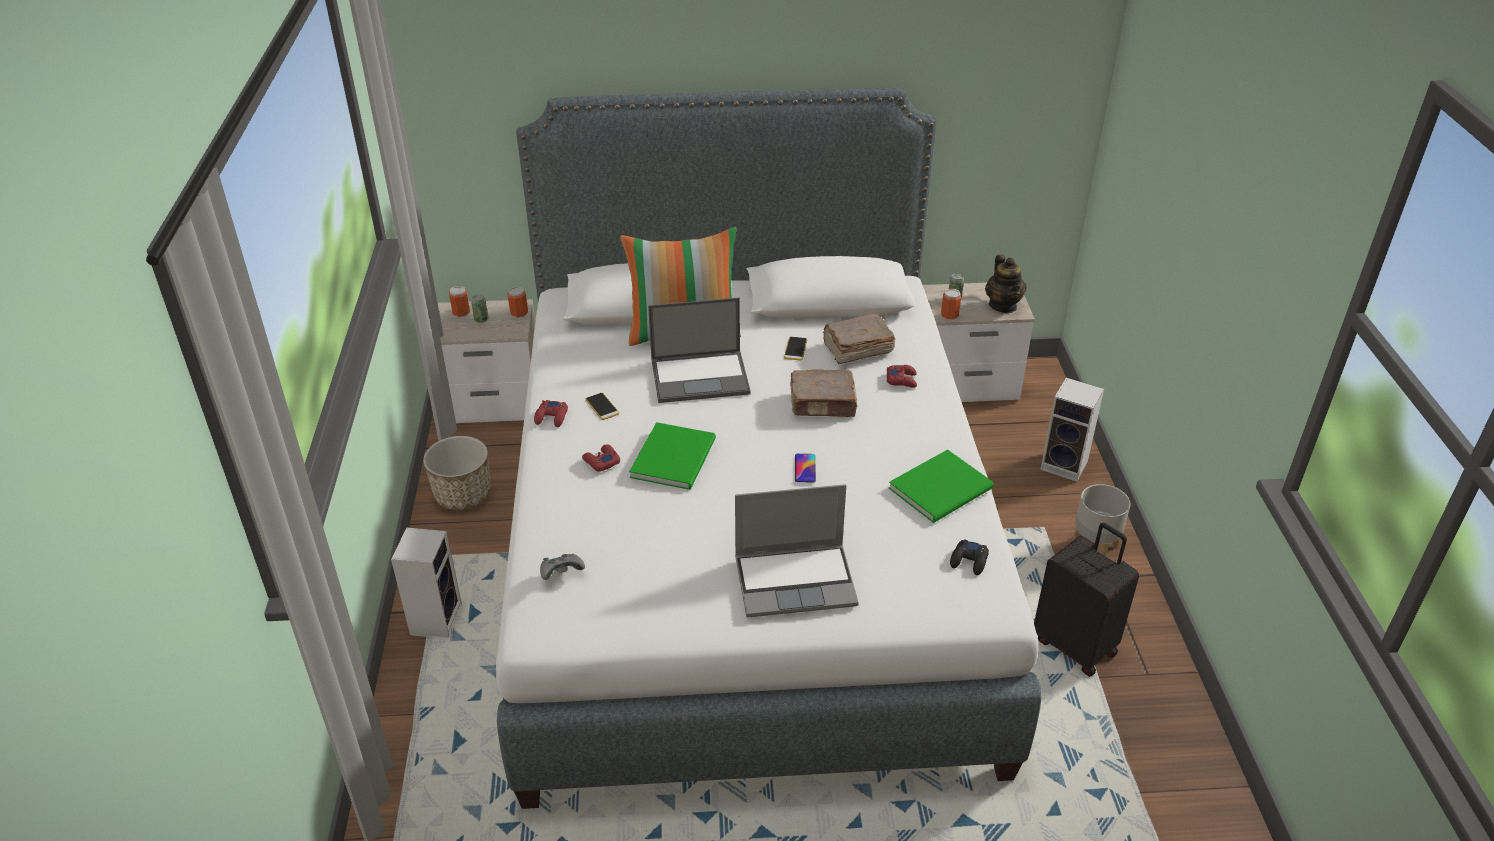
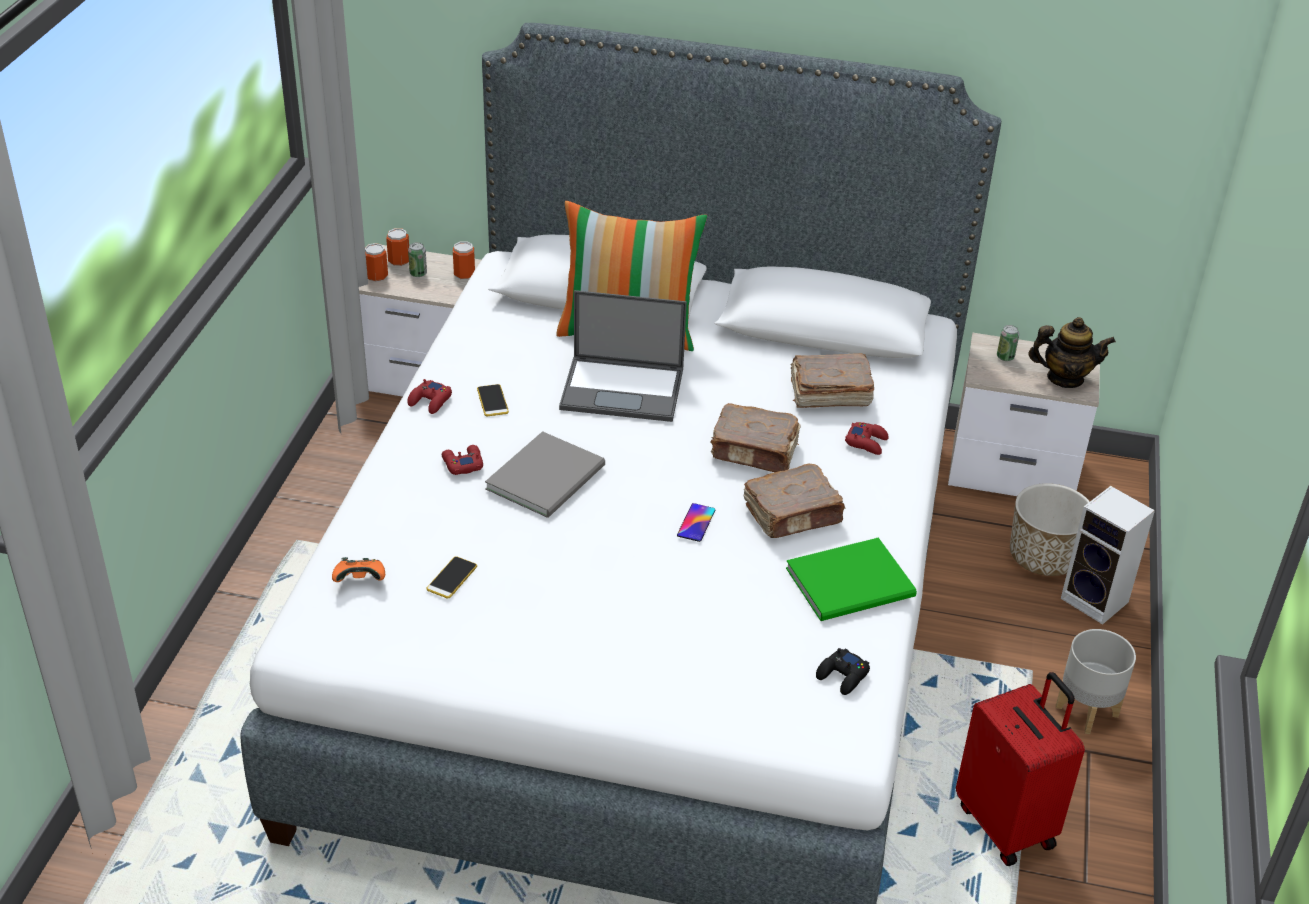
camera: 15 degrees right, 0 degrees up
speaker [391,527,462,638] -> none
planter [423,436,491,510] -> planter moved to [1010,483,1090,576]
grey game controller [540,554,585,580] -> orange game controller [332,557,385,582]
green book [629,422,716,490] -> grey book [485,431,605,518]
laptop [735,484,859,617] -> none
phone [784,337,807,361] -> phone moved to [426,556,477,598]
can [941,289,961,320] -> can moved to [365,243,388,282]
teapot [985,255,1027,313] -> teapot turned 90 degrees counterclockwise [1028,317,1116,388]
black suitcase [1034,523,1139,677] -> red suitcase [956,672,1085,866]
none -> brown book [743,464,846,538]

